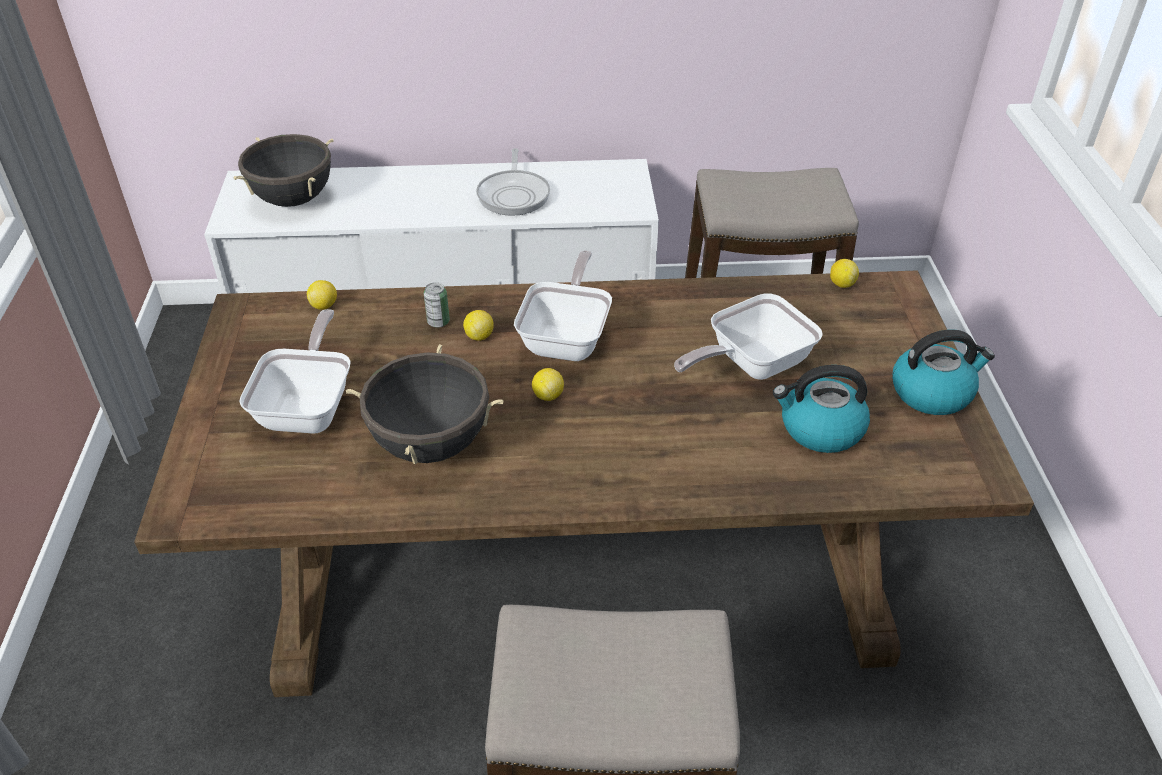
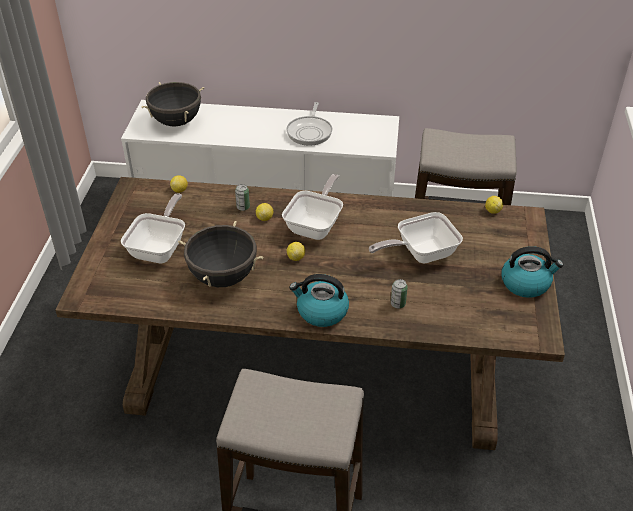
camera: 10 degrees right, 0 degrees up
kettle [773,365,870,453] -> kettle moved to [289,274,349,327]
none -> can [391,279,408,308]

